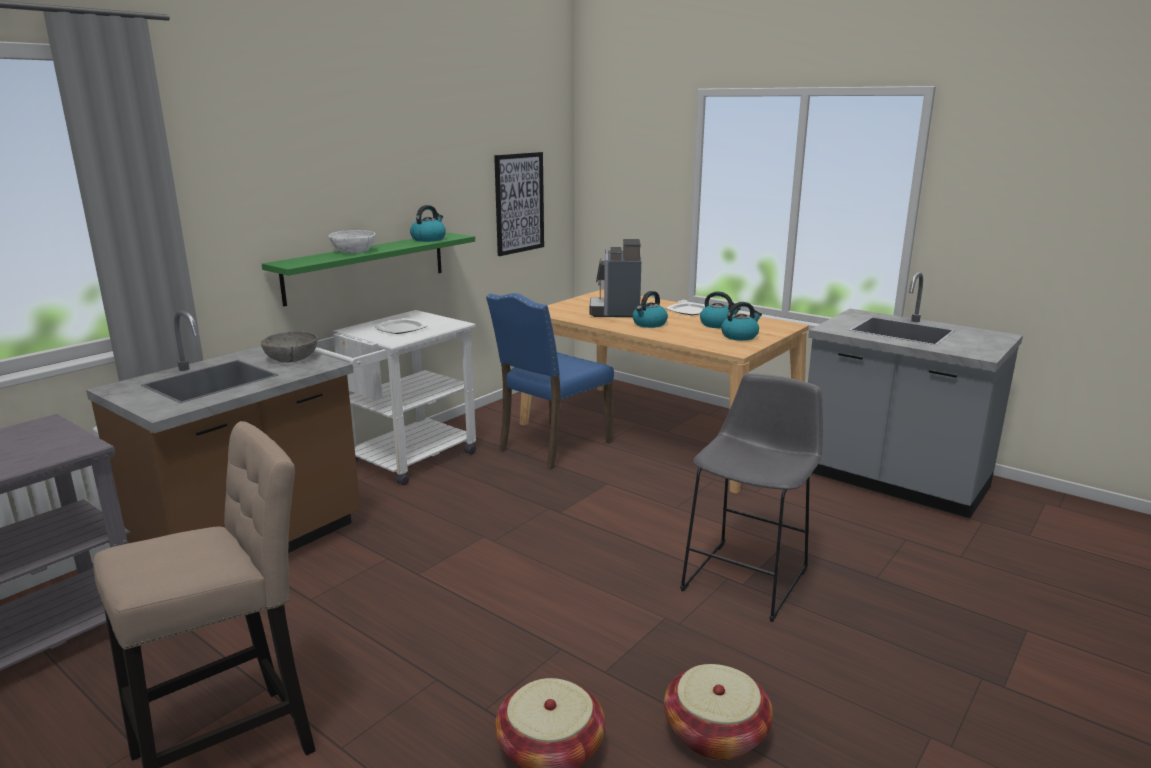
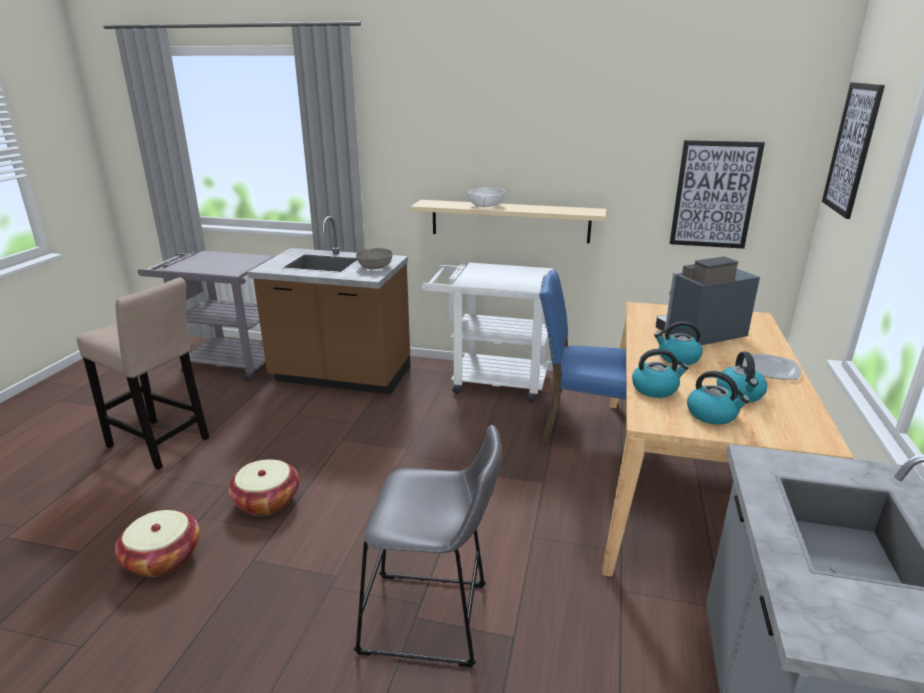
camera: 65 degrees right, 5 degrees up
green shelf [262,233,475,306] -> beige shelf [411,200,607,243]
plate [374,318,428,334] -> none
kettle [410,205,446,242] -> kettle moved to [632,349,689,398]
basket [664,664,773,760] -> basket moved to [228,459,299,516]
none -> picture [822,82,885,219]

